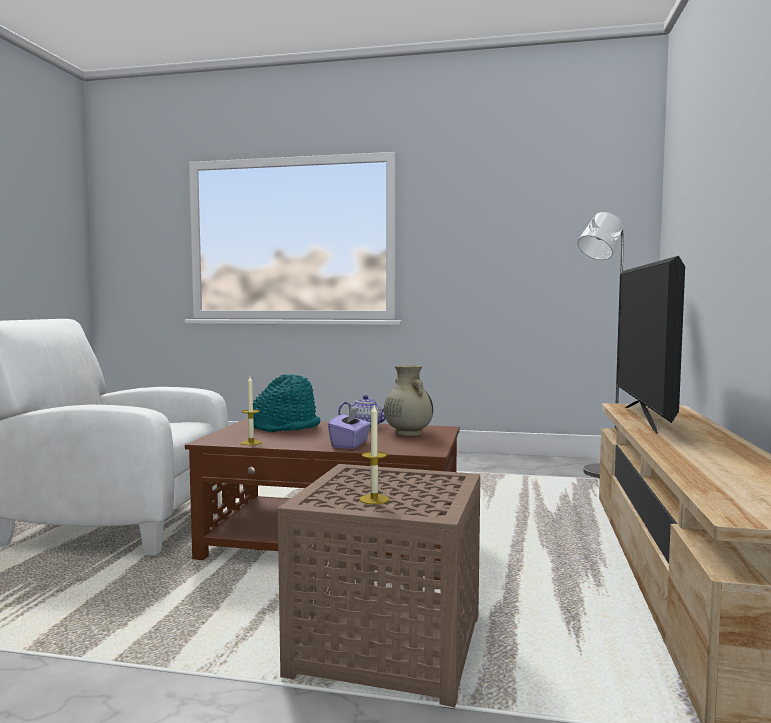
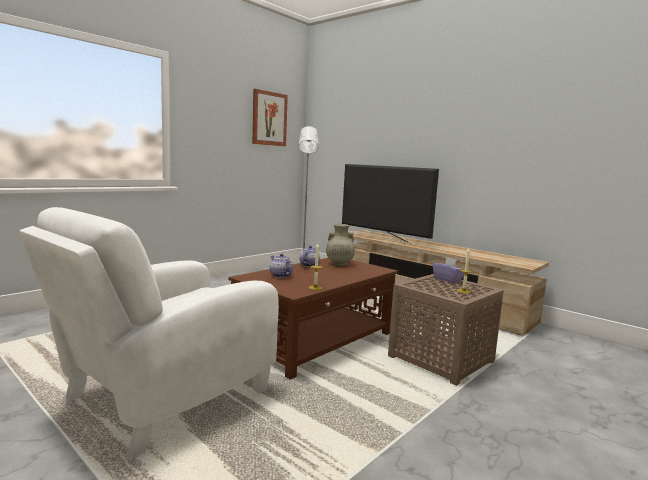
camera: 60 degrees left, 5 degrees up
turquoise hat [253,374,320,432] -> teapot [270,254,293,278]
purple tissue box [328,407,371,449] -> purple tissue box moved to [433,257,464,283]
none -> picture [252,89,288,146]

